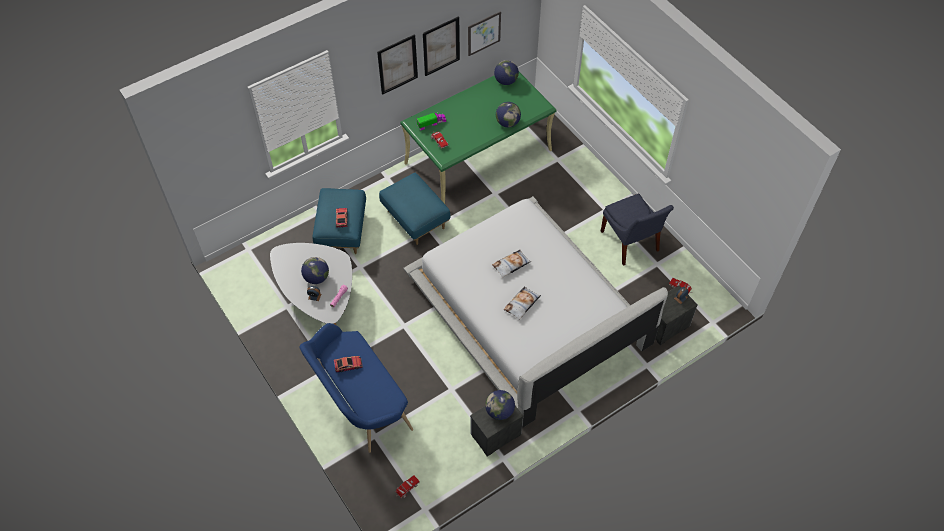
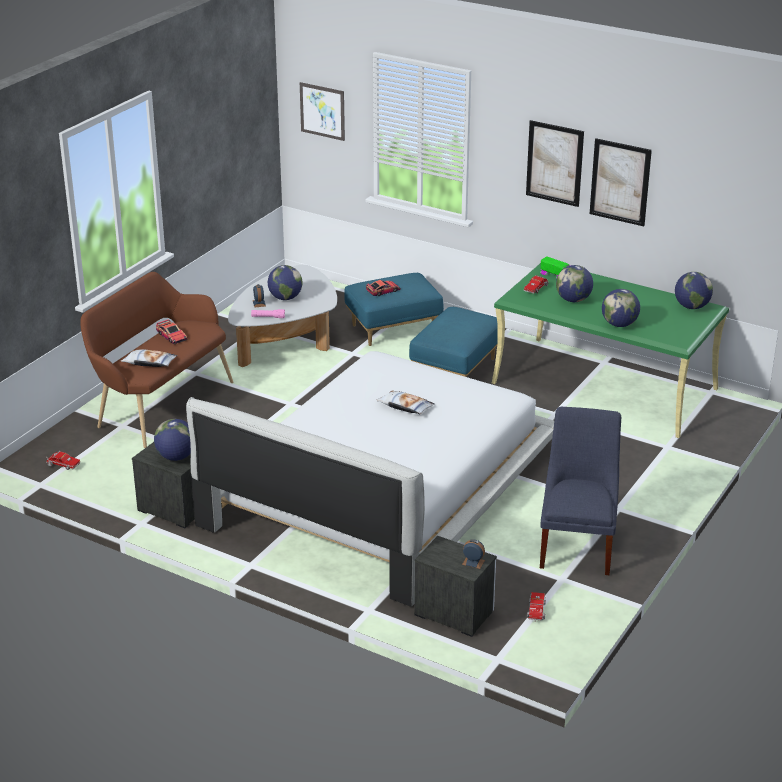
camera: 65 degrees right, 25 degrees down
blue bench [299,323,413,453] -> brown bench [80,272,233,448]
picture [468,11,501,56] -> picture moved to [300,82,345,141]
pillow [504,286,541,320] -> pillow moved to [121,350,177,367]
blue chair [601,194,674,266] -> blue chair turned 150 degrees clockwise [540,407,621,575]
none -> globe [556,265,593,302]

